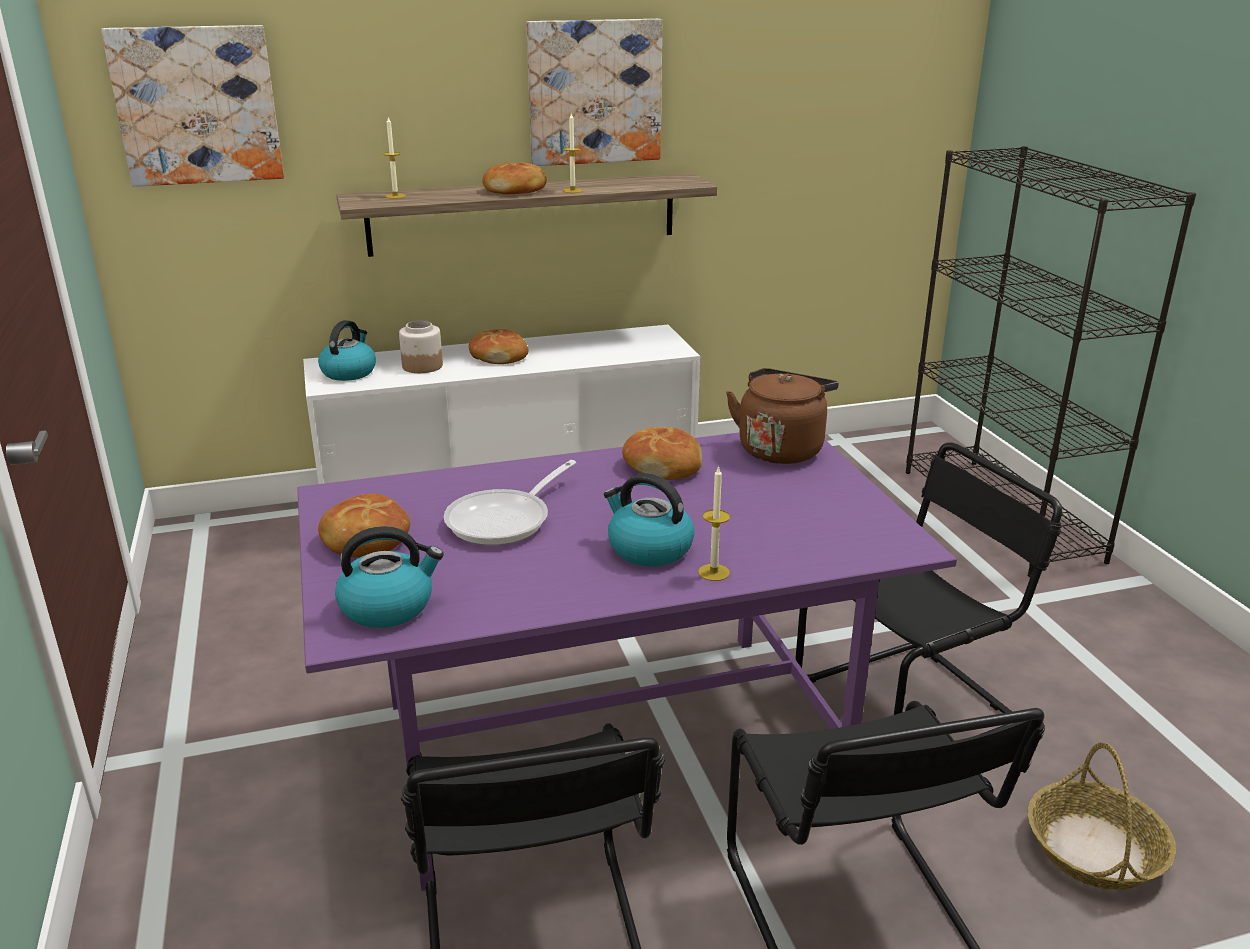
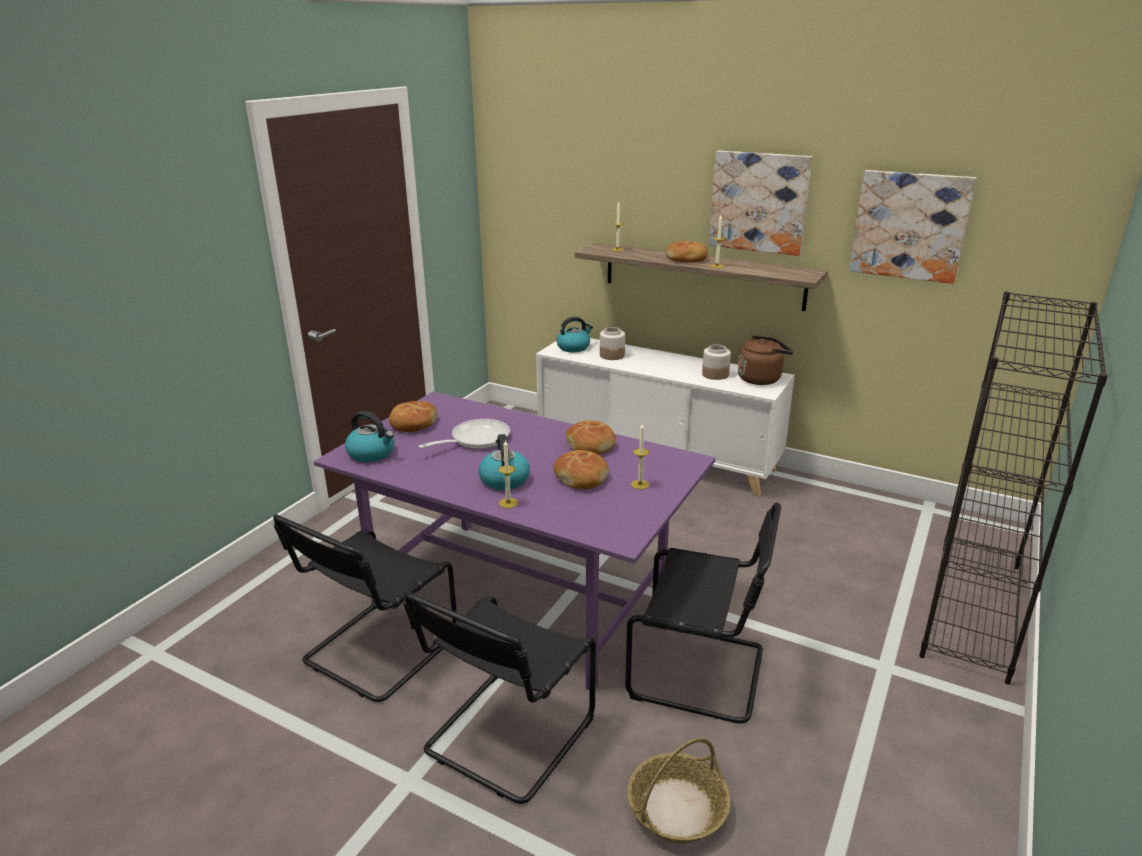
camera: 45 degrees right, 0 degrees up
picture [101,25,284,187] -> picture moved to [849,170,976,284]
frying pan [444,460,576,546] -> frying pan turned 150 degrees clockwise [418,419,510,449]
bread [469,329,529,364] -> bread moved to [553,450,609,489]
brown kettle [726,368,839,464] -> brown kettle moved to [738,335,794,385]
none -> candle [631,423,649,489]
none -> jar [702,345,731,380]

